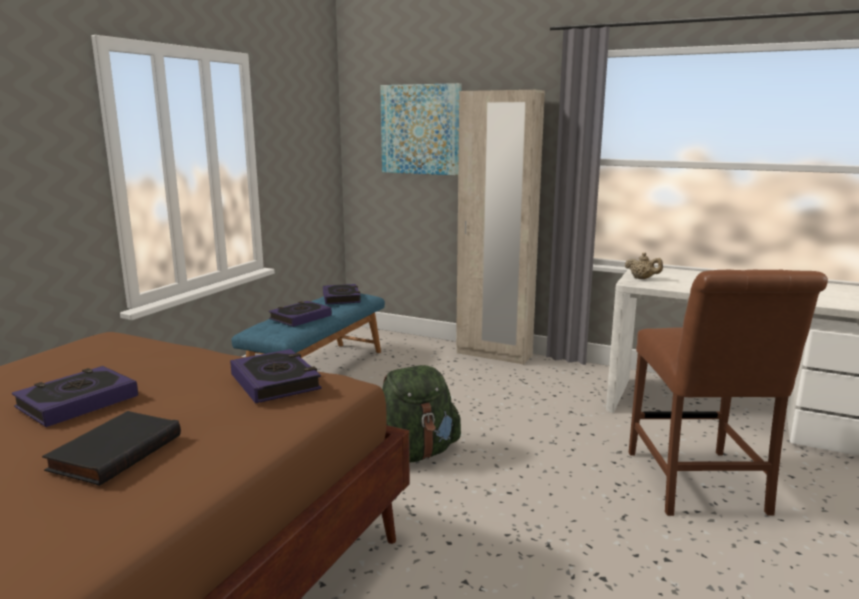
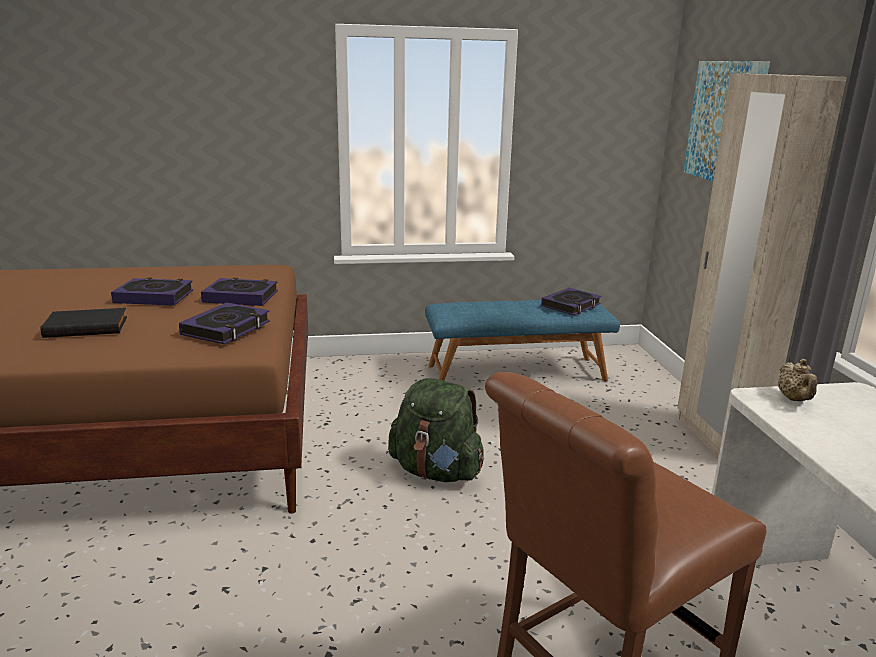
camera: 55 degrees right, 5 degrees up
book [269,301,332,327] -> book moved to [201,278,278,306]

